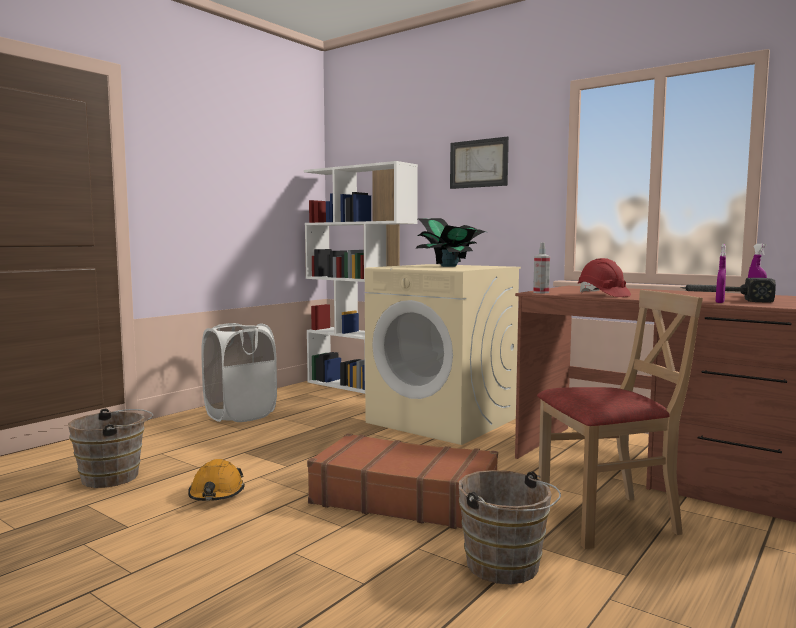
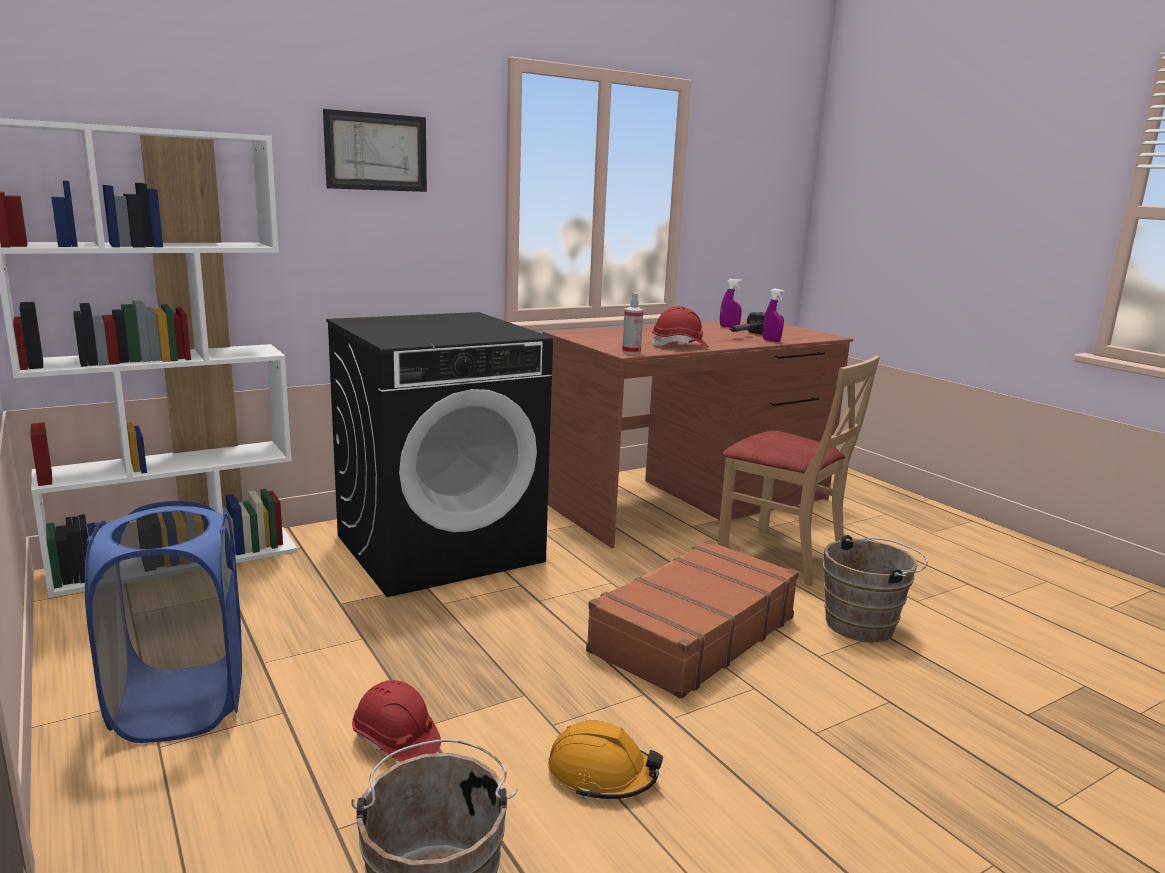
camera: 70 degrees left, 10 degrees up
white laundry basket [201,323,277,422] -> blue laundry basket [85,501,242,743]
beige washing machine [365,264,521,445] -> black washing machine [326,312,553,597]
potted plant [415,218,486,267] -> none
beige chair [537,290,703,549] -> beige chair turned 120 degrees clockwise [717,355,880,586]
none -> red hard hat [352,680,441,762]

